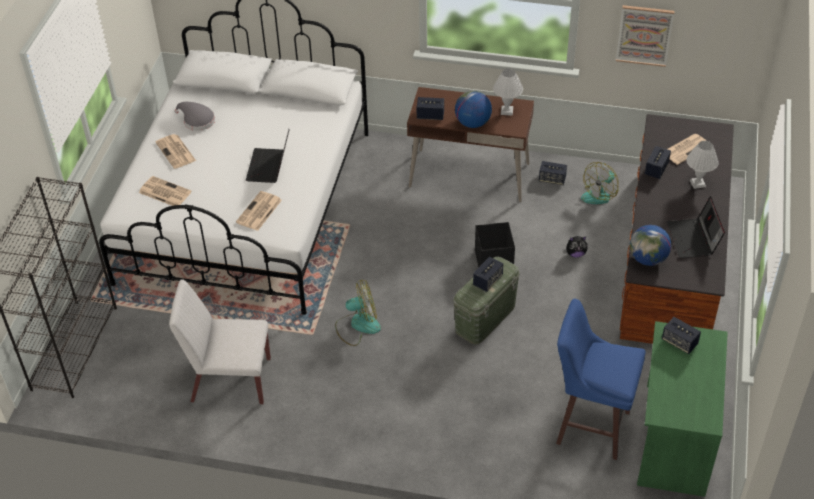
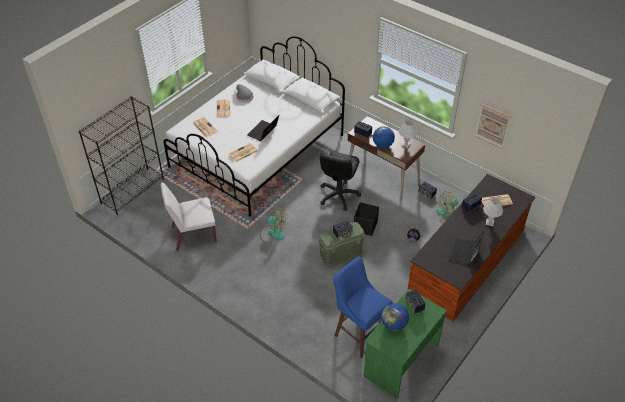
camera: 25 degrees right, 0 degrees up
white chair [169,279,271,404] -> white chair turned 45 degrees counterclockwise [160,183,217,251]
globe [630,225,671,266] -> globe moved to [381,303,409,331]
none -> black office chair [320,152,361,211]

